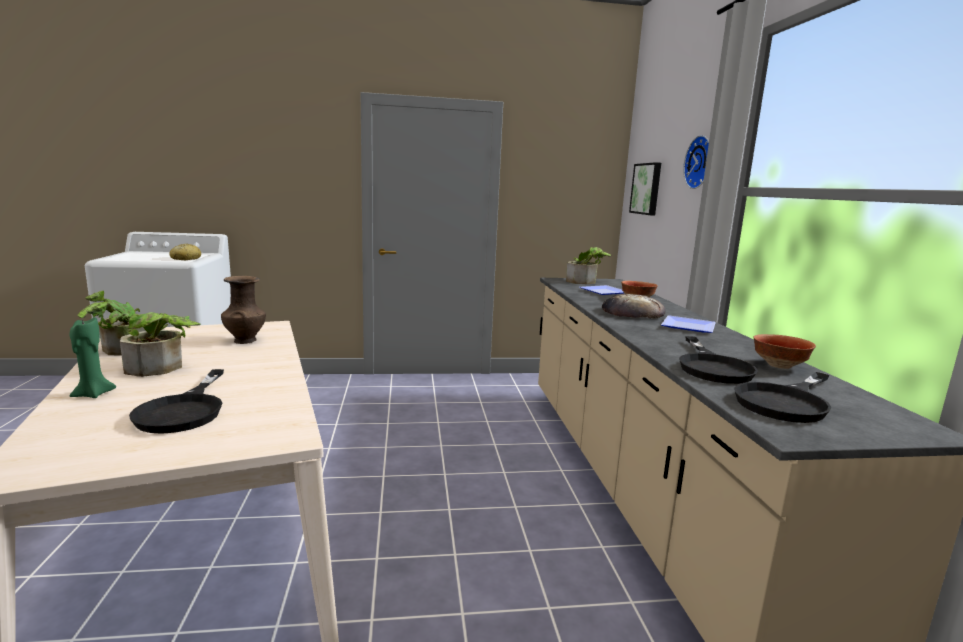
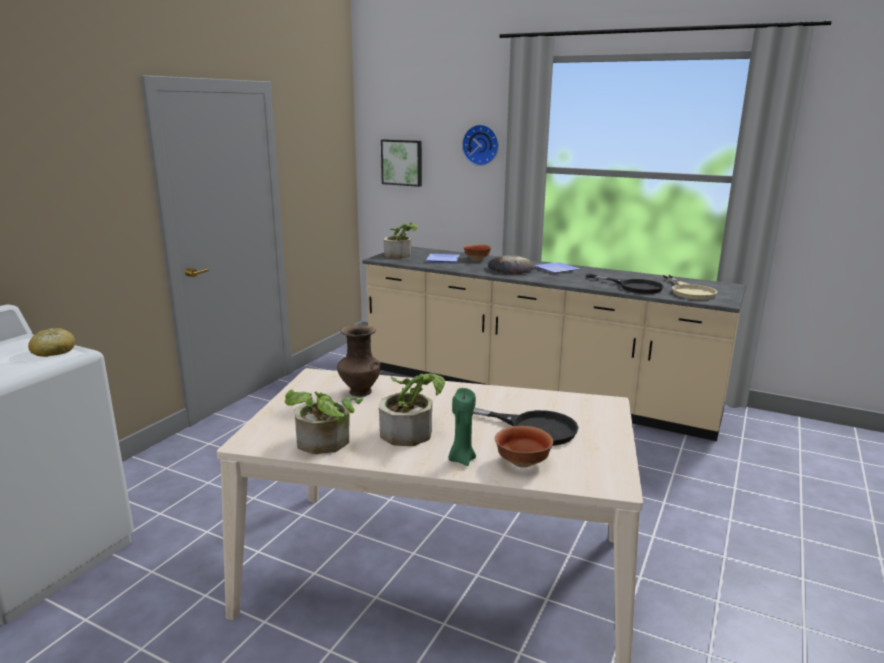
camera: 55 degrees left, 5 degrees up
black frying pan [734,372,832,423] -> beige frying pan [663,275,717,300]
bowl [753,334,816,369] -> bowl moved to [495,426,553,468]

